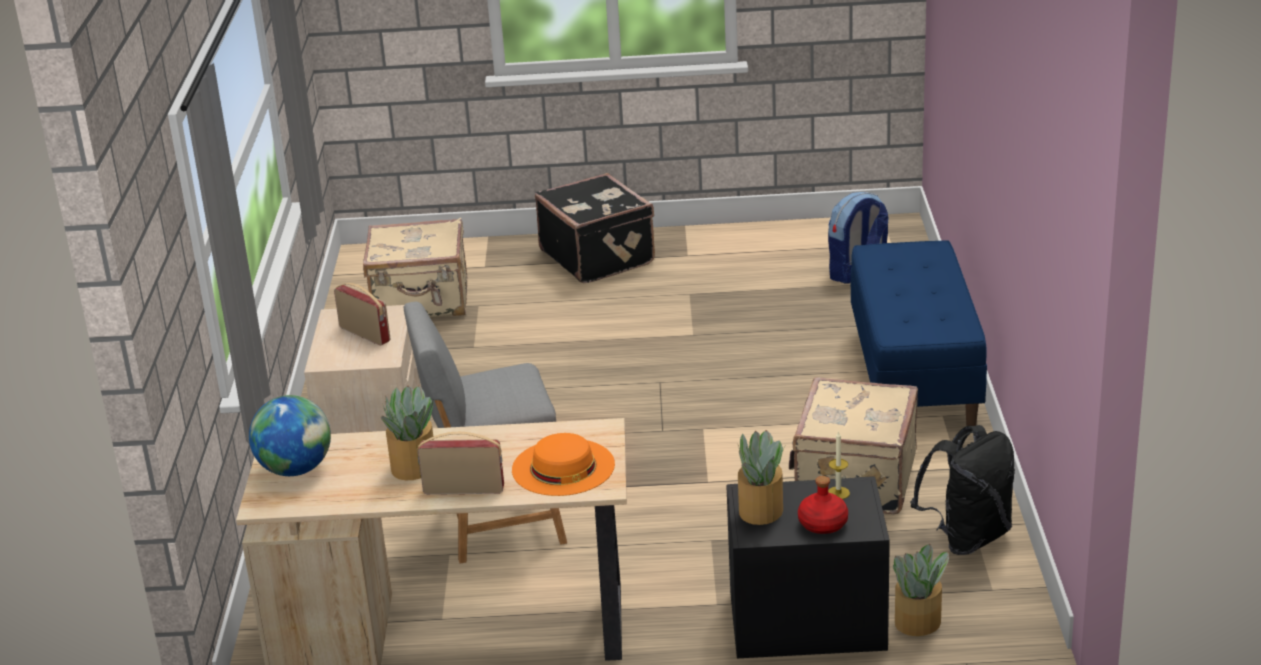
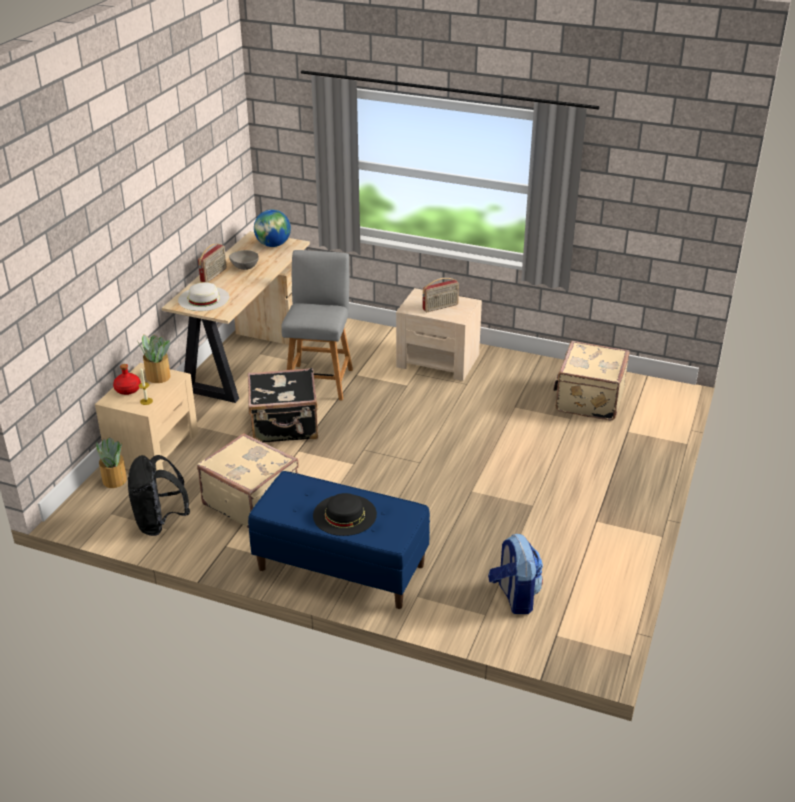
camera: 110 degrees right, 5 degrees up
potted plant [381,385,434,480] -> grey bowl [229,250,259,270]
orange hat [512,433,615,496] -> white hat [178,282,230,311]
black suitcase [535,173,655,283] -> black suitcase moved to [248,368,318,443]
black nightstand [726,476,890,658] -> beige nightstand [95,363,198,471]
none -> black hat [313,493,377,536]

